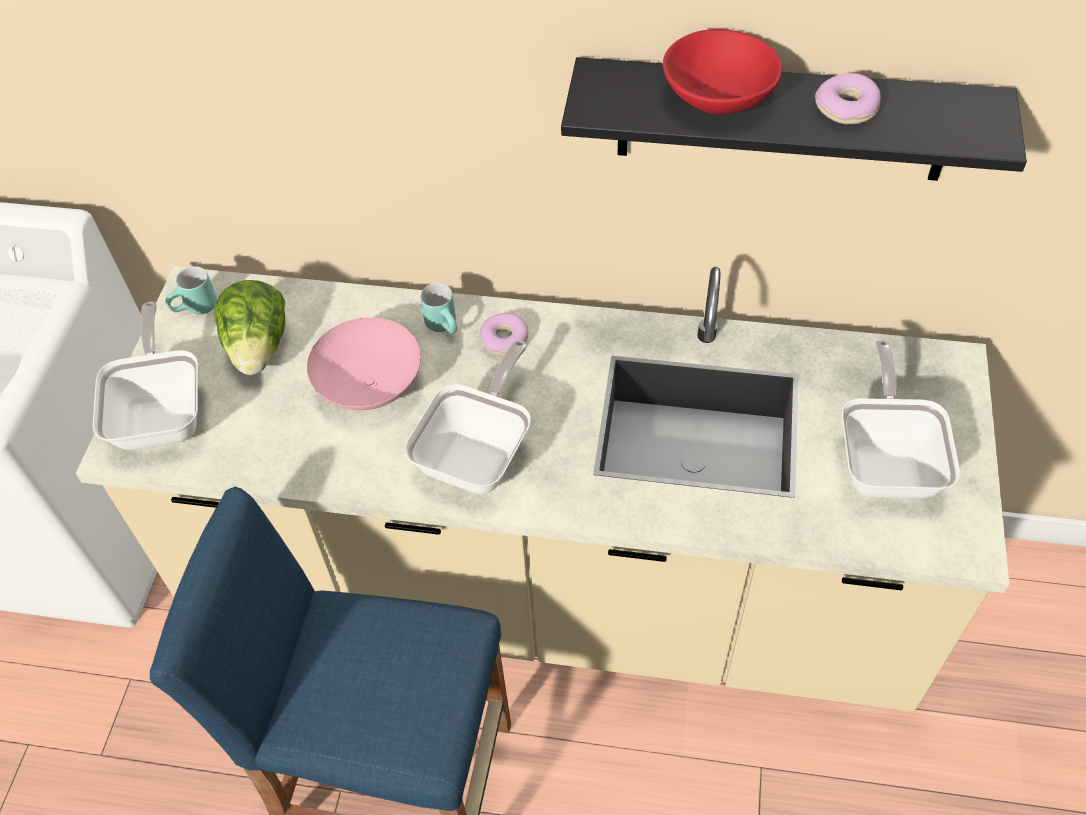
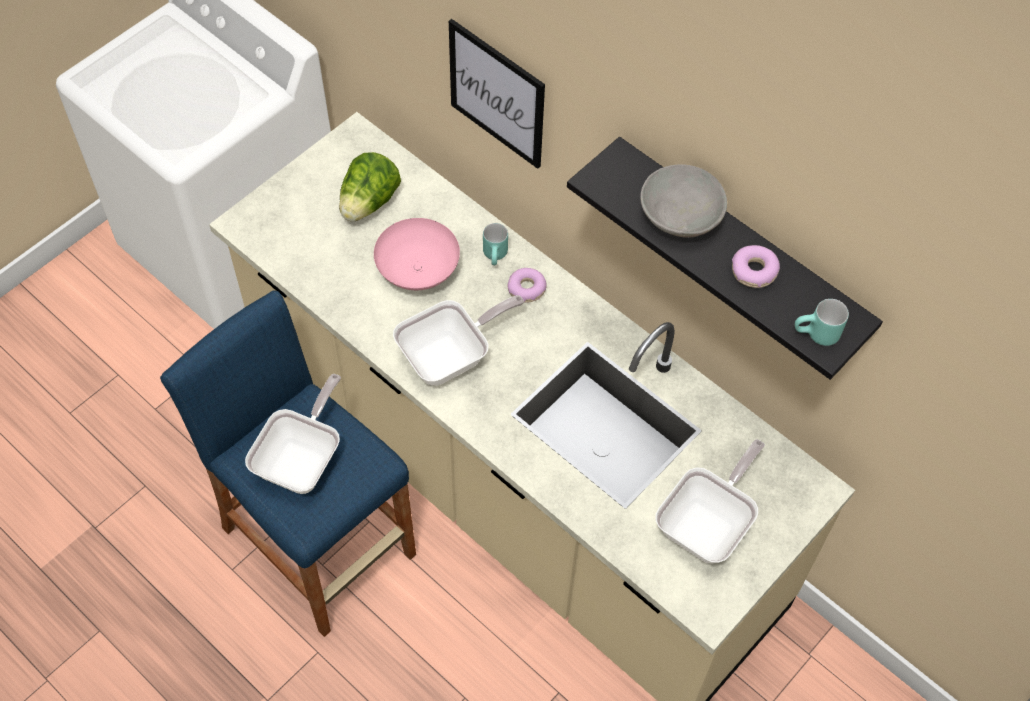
camera: 30 degrees right, 5 degrees up
frying pan [93,302,198,450] -> frying pan moved to [245,374,341,494]
turquoise mug [166,266,217,314] -> turquoise mug moved to [795,299,849,346]
red bowl [663,29,783,114] -> grey bowl [640,164,727,238]
none -> picture [449,19,545,169]

